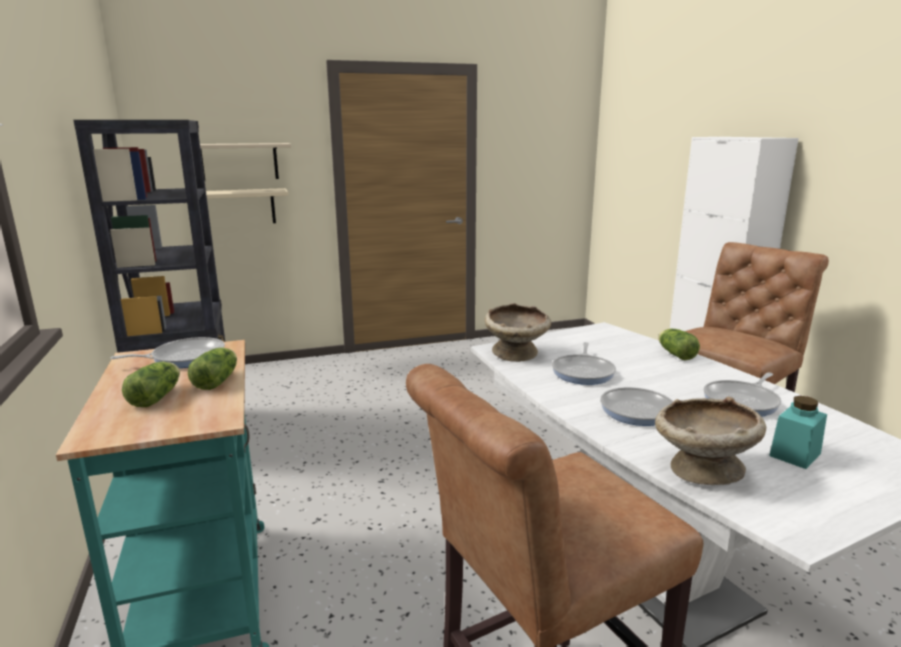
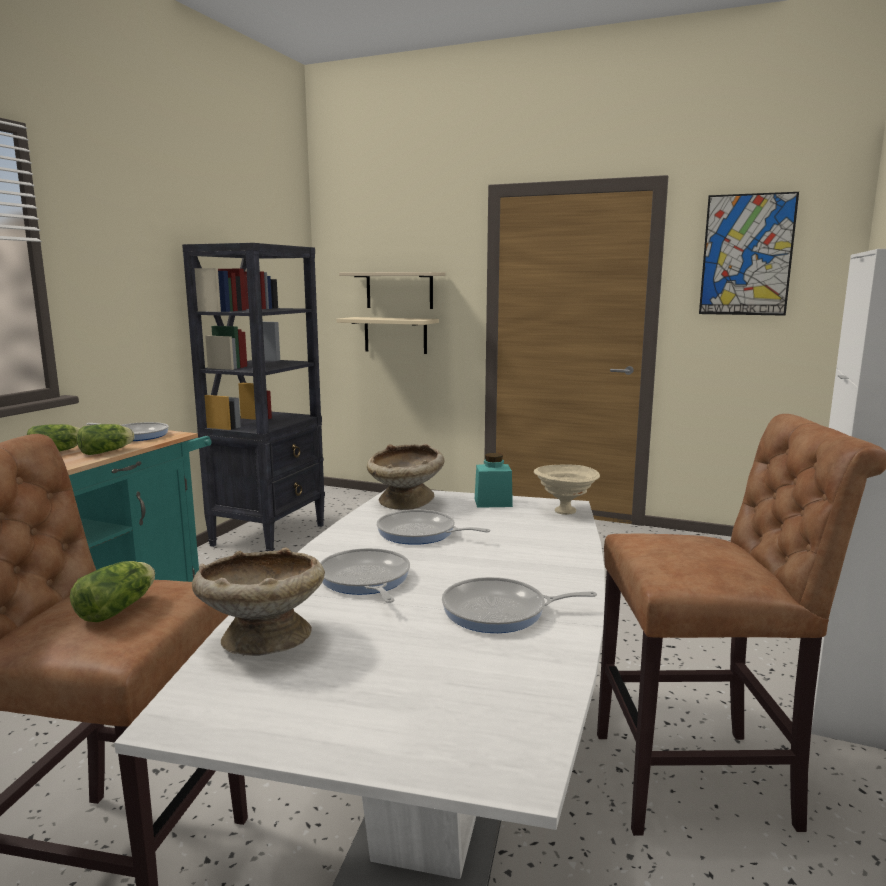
camera: 40 degrees right, 5 degrees down
frying pan [552,342,616,385] -> frying pan turned 60 degrees clockwise [377,510,490,545]
lettuce [658,329,700,360] -> lettuce moved to [70,561,155,622]
turquoise jar [769,396,827,469] -> turquoise jar moved to [475,453,513,508]
none -> beige bowl [534,464,600,515]
none -> picture [699,192,799,316]

